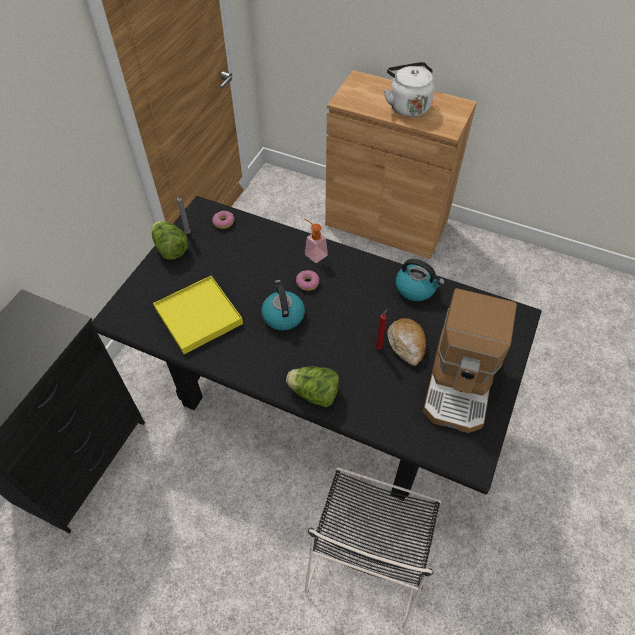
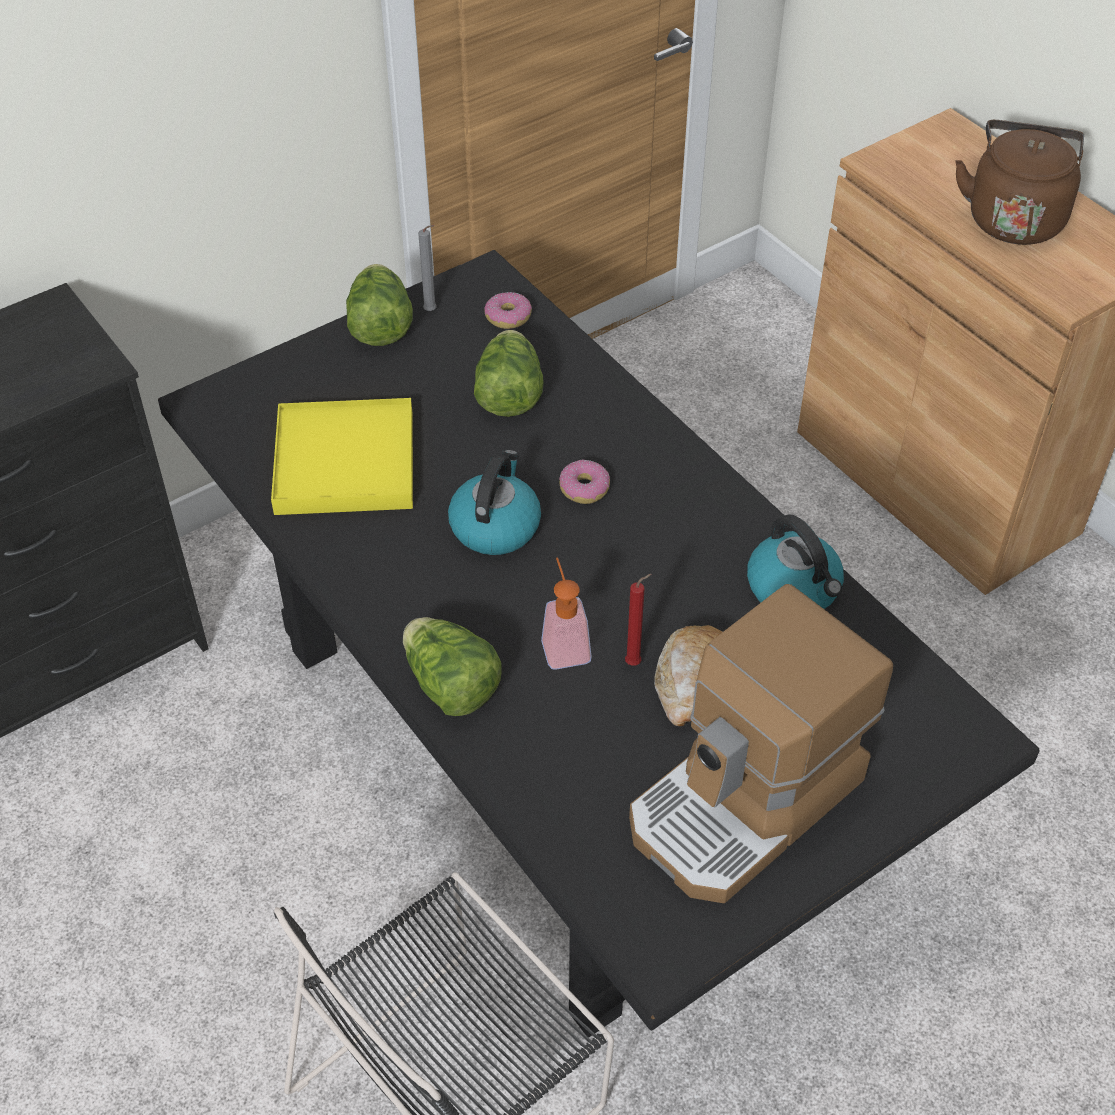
camera: 30 degrees right, 5 degrees down
soap dispenser [304,218,328,263] -> soap dispenser moved to [541,558,592,670]
white kettle [384,62,435,117] -> brown kettle [955,120,1084,245]
none -> lettuce [474,330,544,417]

